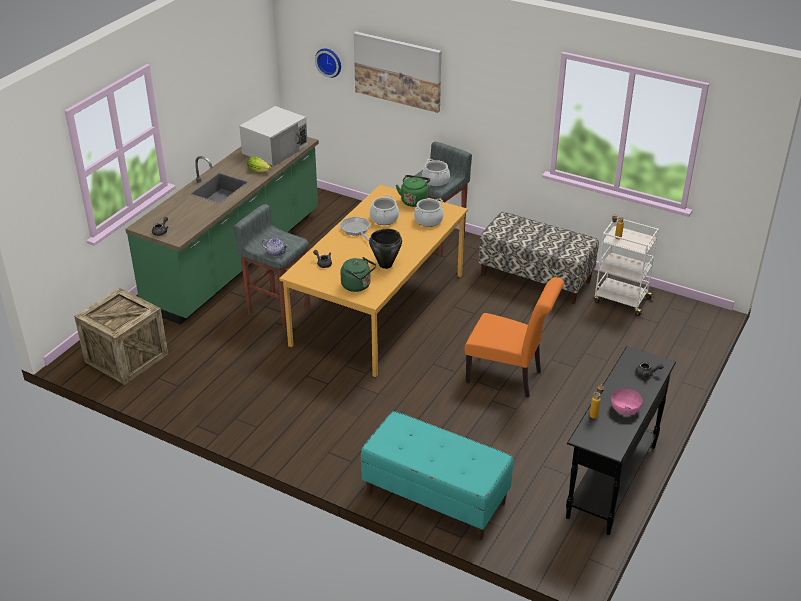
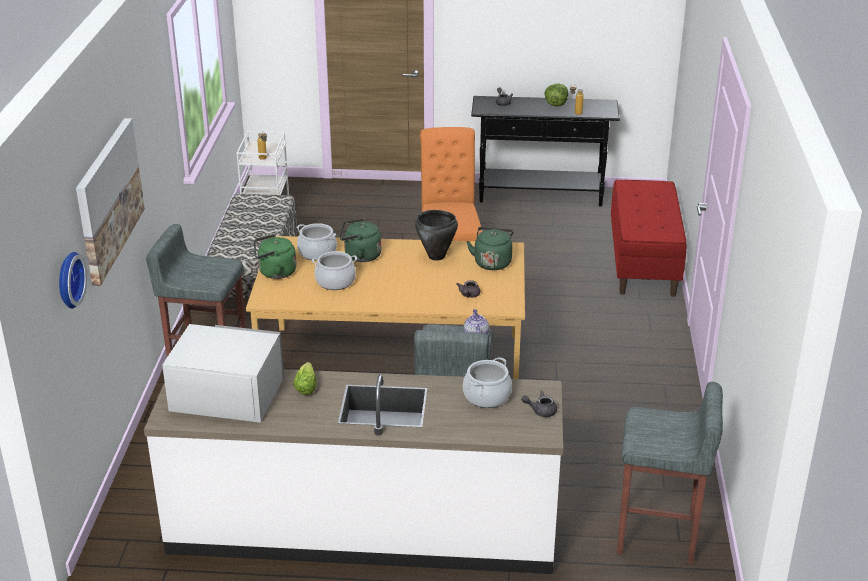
camera: 115 degrees left, 5 degrees down
crate [74,288,168,385] -> grey stool [617,382,723,564]
green counter [126,137,319,325] -> white counter [144,369,563,574]
frying pan [340,217,370,242] -> none
turquoise bench [361,411,513,540] -> red bench [611,180,686,297]
cooking pot [422,159,450,187] -> cooking pot moved to [463,357,512,408]
pink bowl [611,389,643,415] -> lettuce [544,84,568,106]
none -> green kettle [340,218,382,262]

